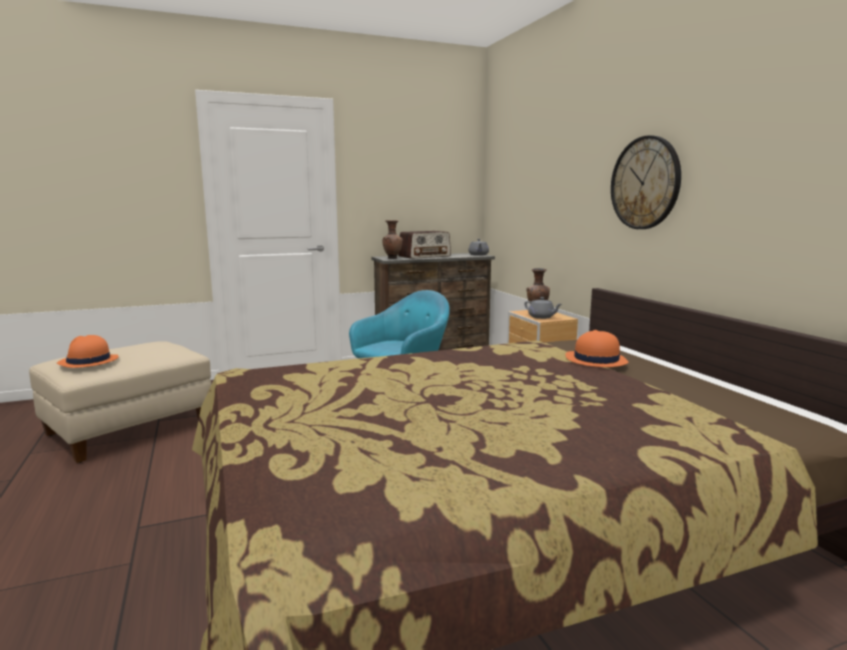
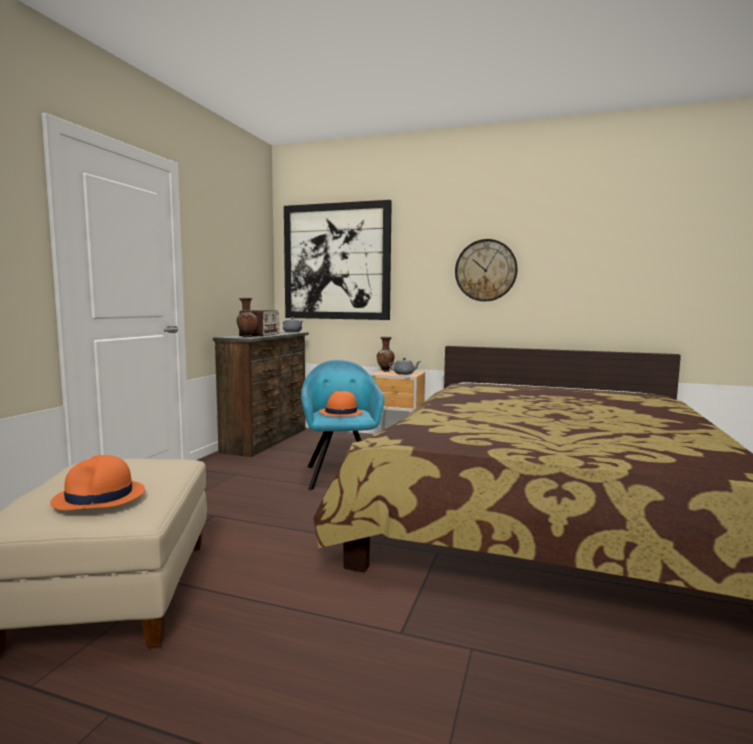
camera: 50 degrees left, 5 degrees down
orange hat [565,330,628,367] -> orange hat moved to [319,391,363,417]
none -> picture [284,200,392,320]

